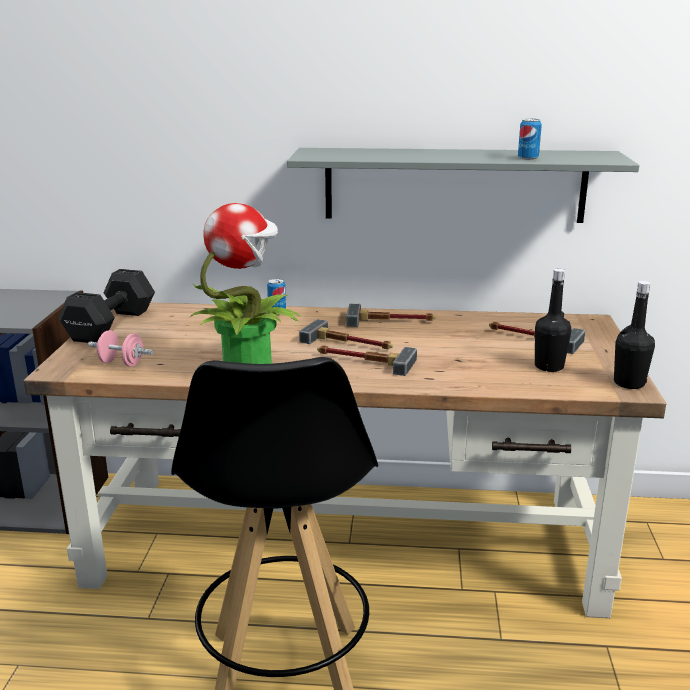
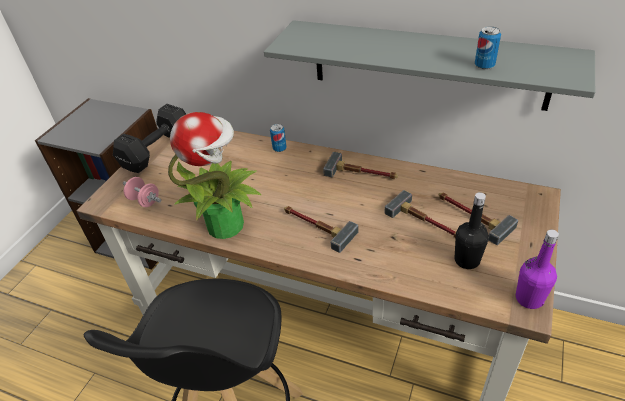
camera: 20 degrees right, 20 degrees up
hammer [299,319,393,349] -> hammer moved to [385,190,456,238]
black bottle [614,281,655,389] -> purple bottle [516,230,559,309]

